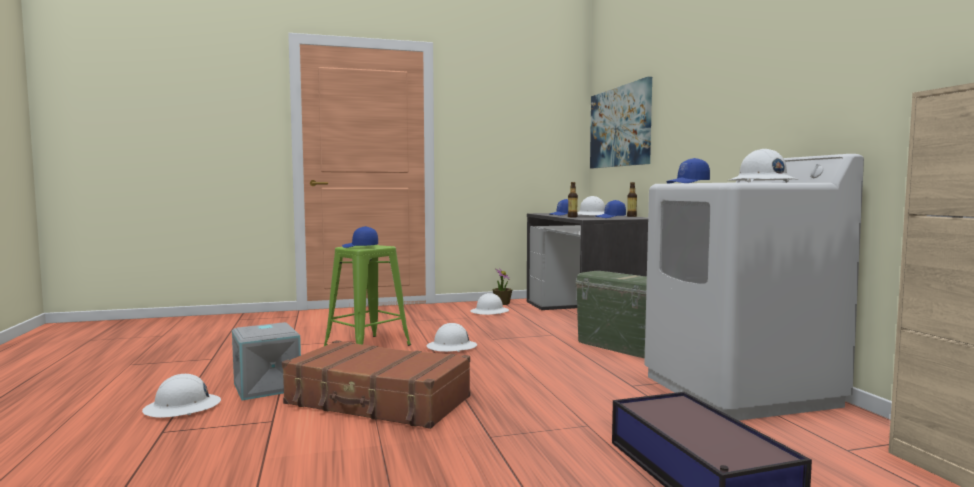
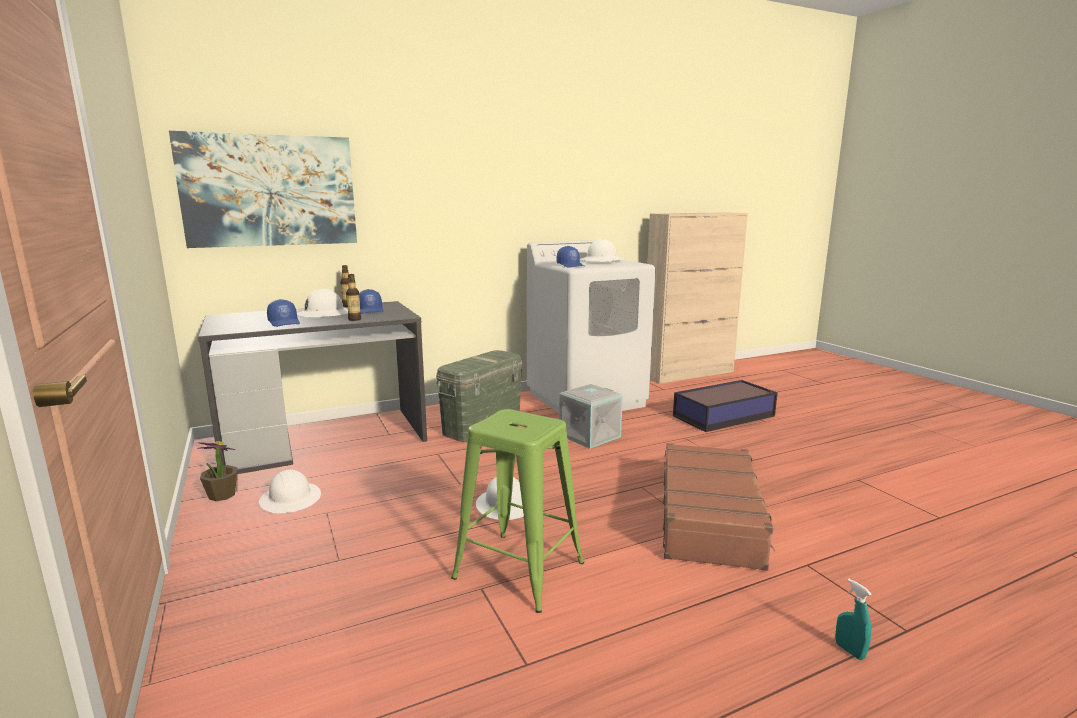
camera: 100 degrees left, 10 degrees up
white hard hat [142,374,221,418] -> turquoise spray bottle [835,579,872,660]
grey storage box [232,322,301,400] -> grey storage box moved to [559,384,623,449]
blue cap [342,226,378,248] -> none

